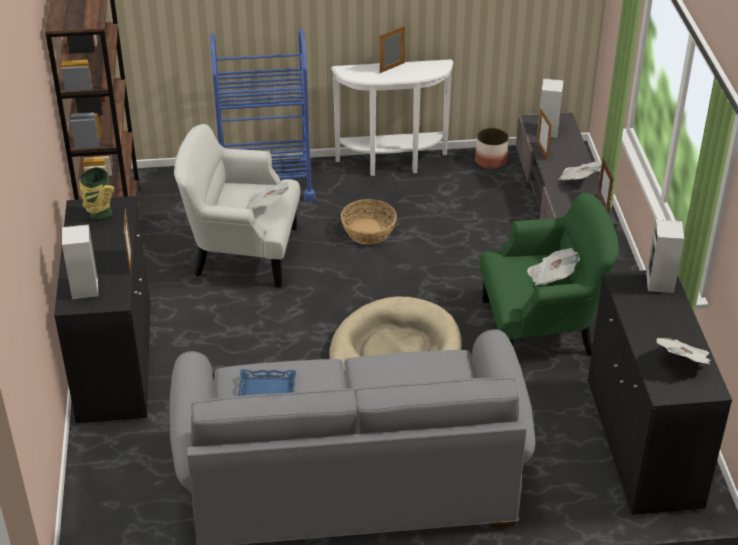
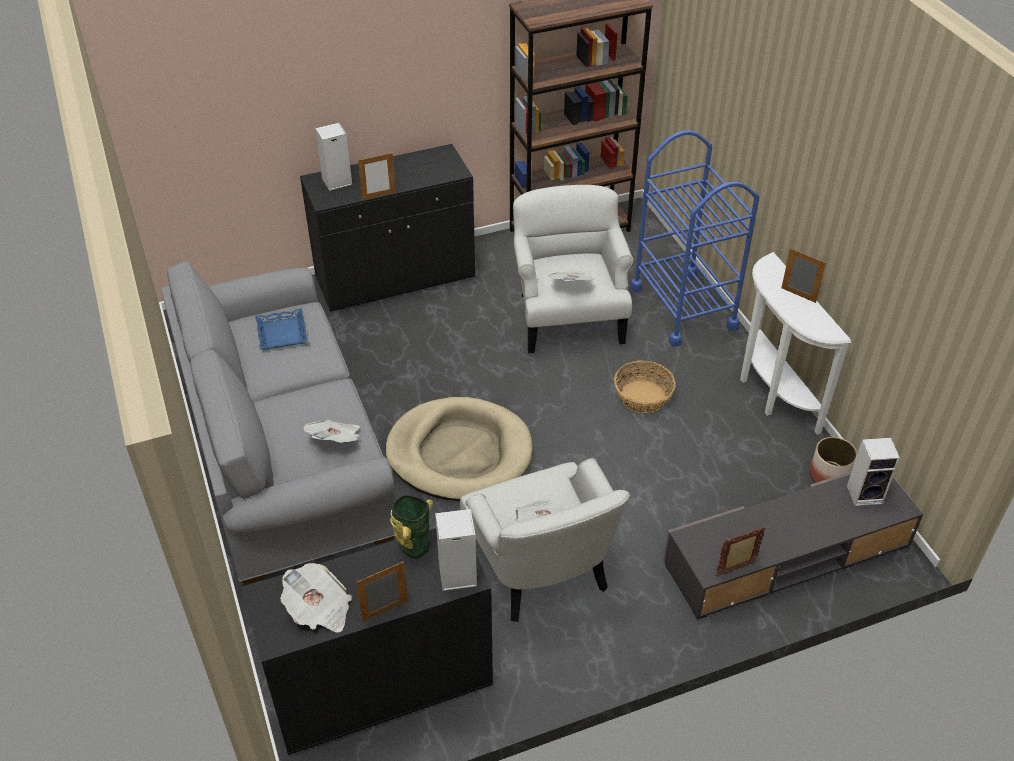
camera: 75 degrees right, 5 degrees up
vase [80,167,114,221] -> vase moved to [390,494,433,559]
green armchair [479,193,619,355] -> white armchair [460,458,630,622]
picture frame [537,108,552,160] -> picture frame moved to [356,562,408,622]
newspaper [558,162,602,180] -> newspaper moved to [304,420,360,443]

